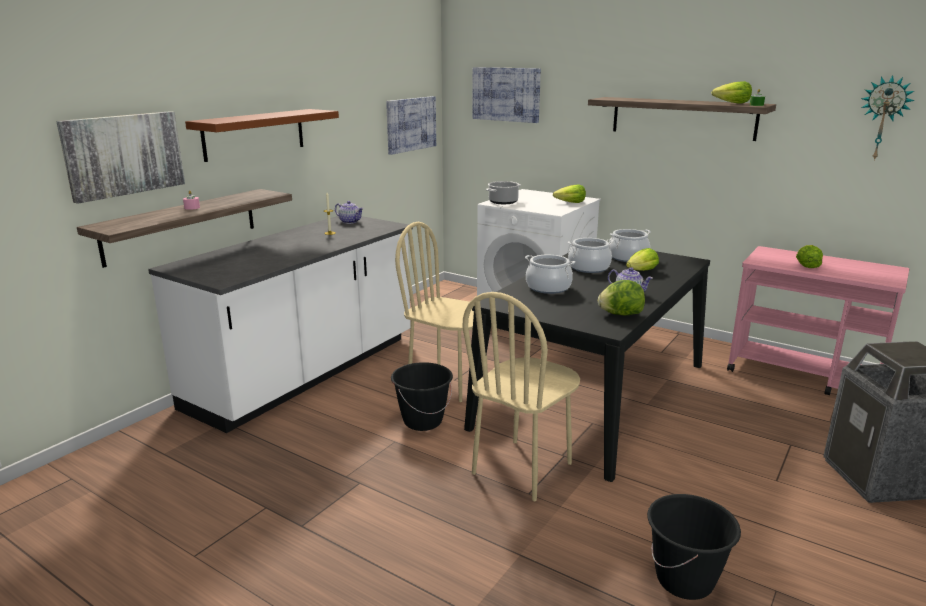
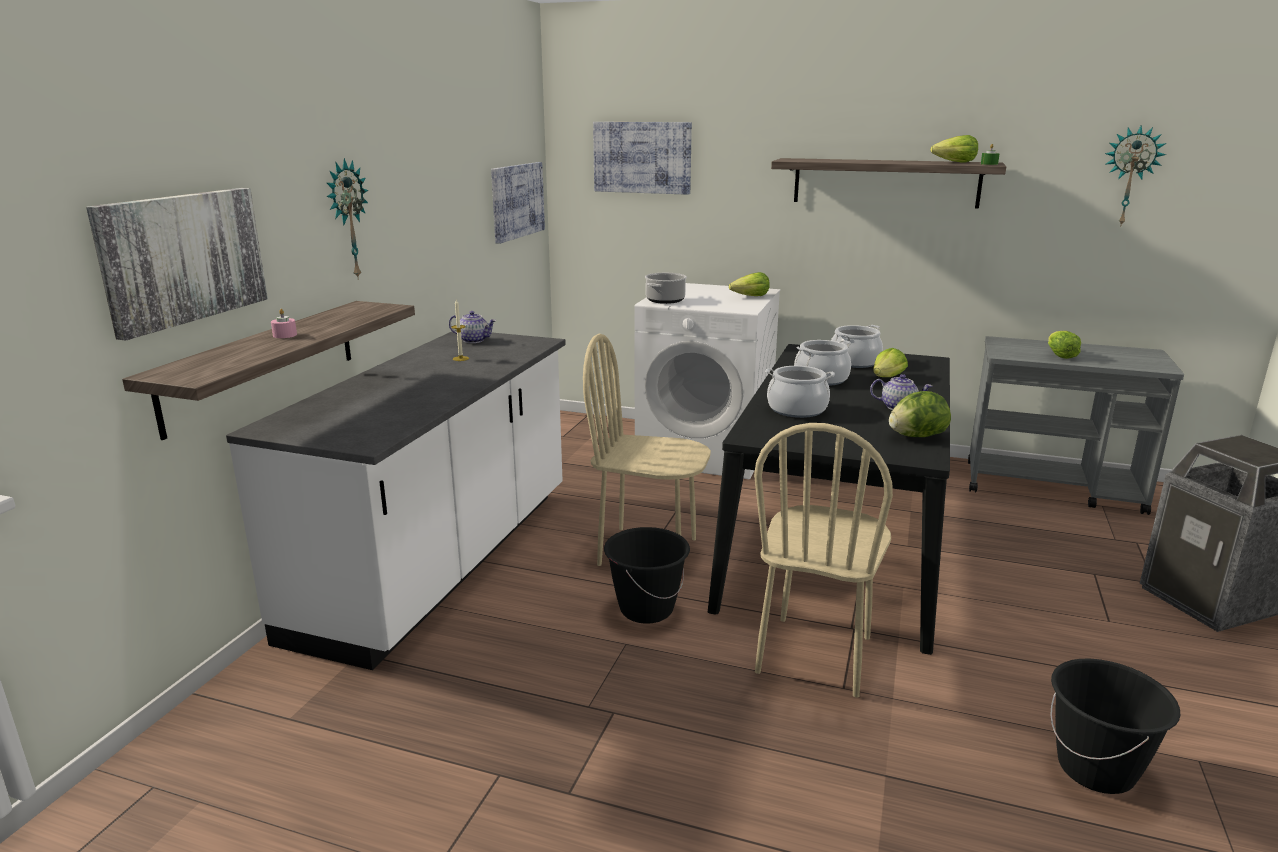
camera: 15 degrees left, 0 degrees up
brown shelf [185,109,339,162] -> wall clock [326,158,368,280]
pink cart [727,246,909,395] -> grey cart [968,336,1184,515]

